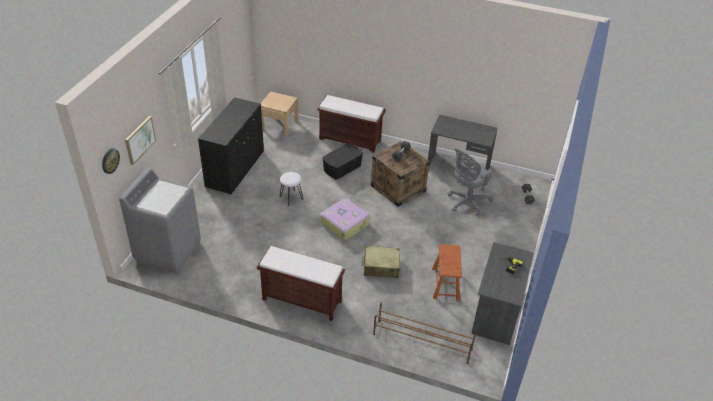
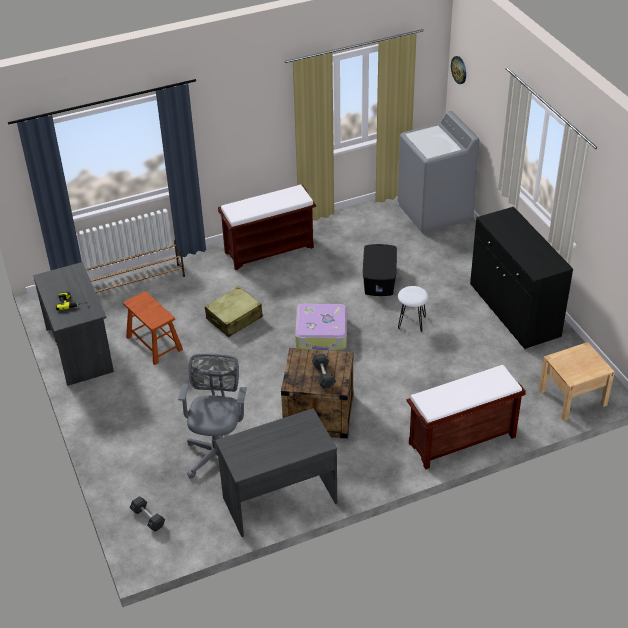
camera: 140 degrees right, 0 degrees up
picture [125,116,156,165] -> none
black storage box [322,143,363,180] -> black storage box moved to [363,244,397,296]

